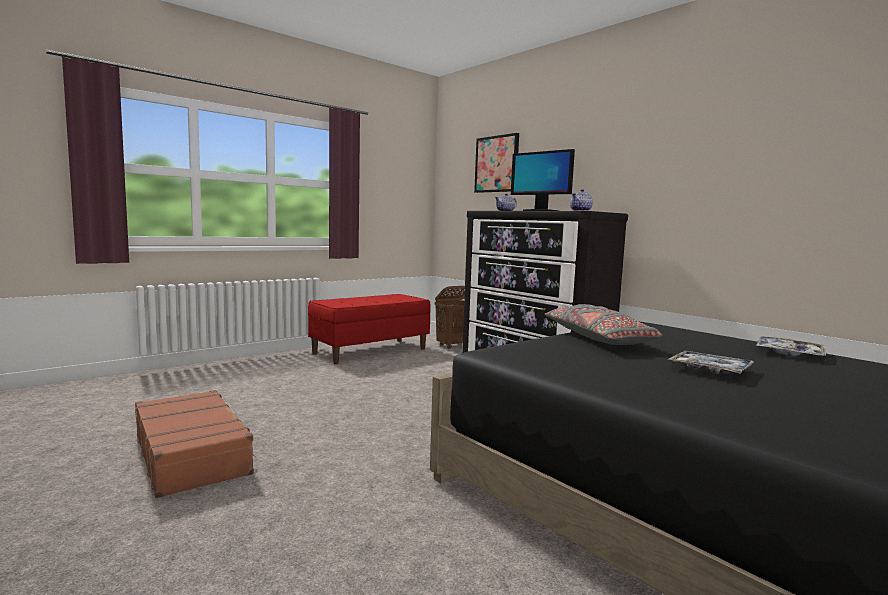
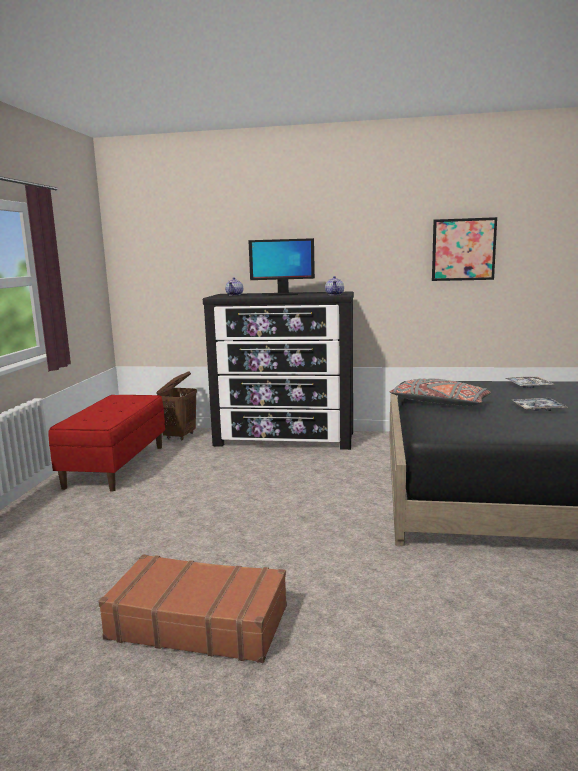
camera: 40 degrees left, 5 degrees up
picture [474,133,519,193] -> picture moved to [432,217,497,281]

